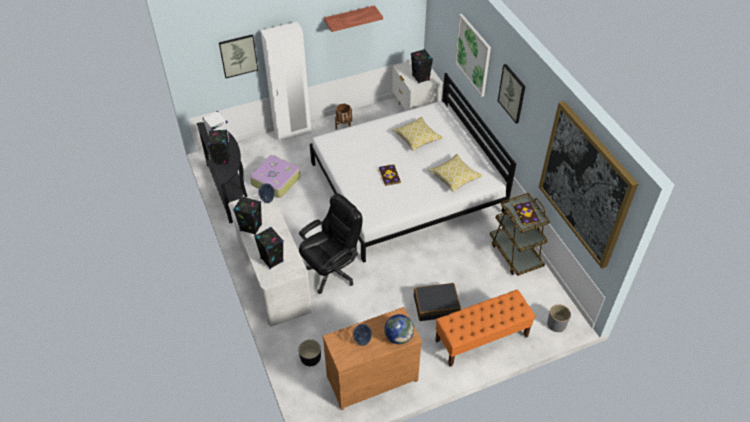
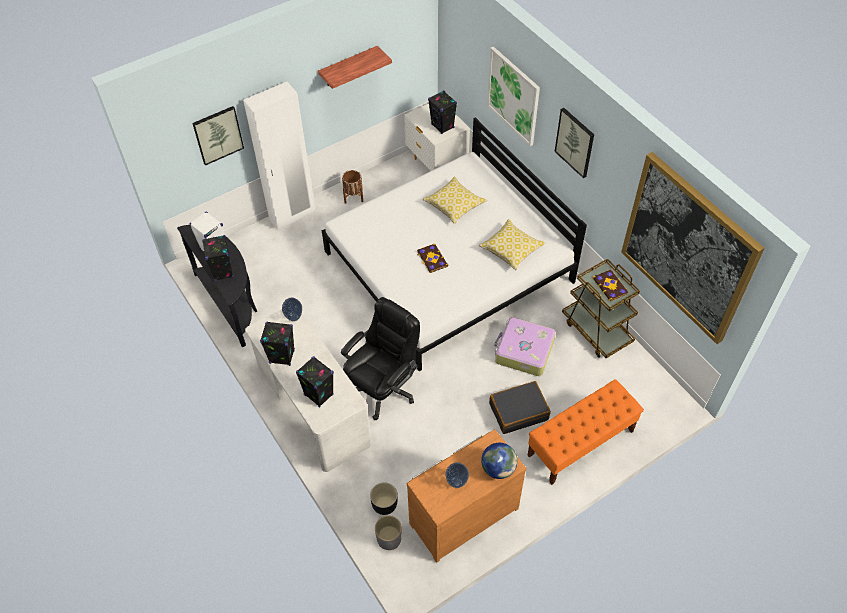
camera: 10 degrees left, 5 degrees up
suitcase [250,155,301,198] -> suitcase moved to [494,317,556,376]
grey planter [547,304,571,332] -> grey planter moved to [375,516,402,550]

